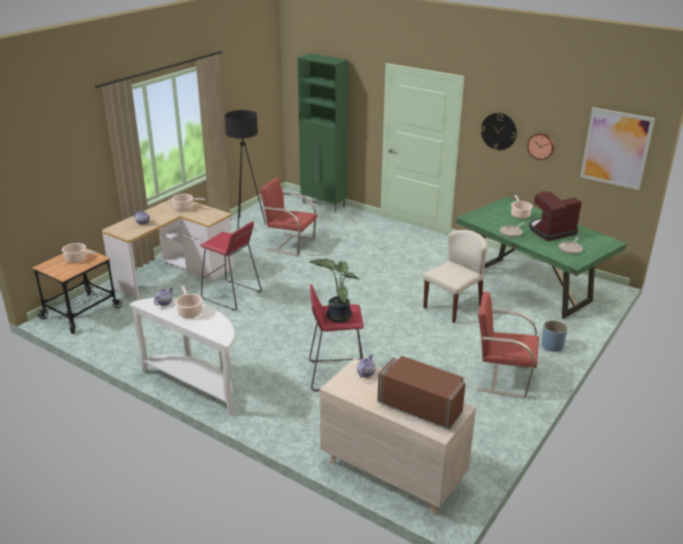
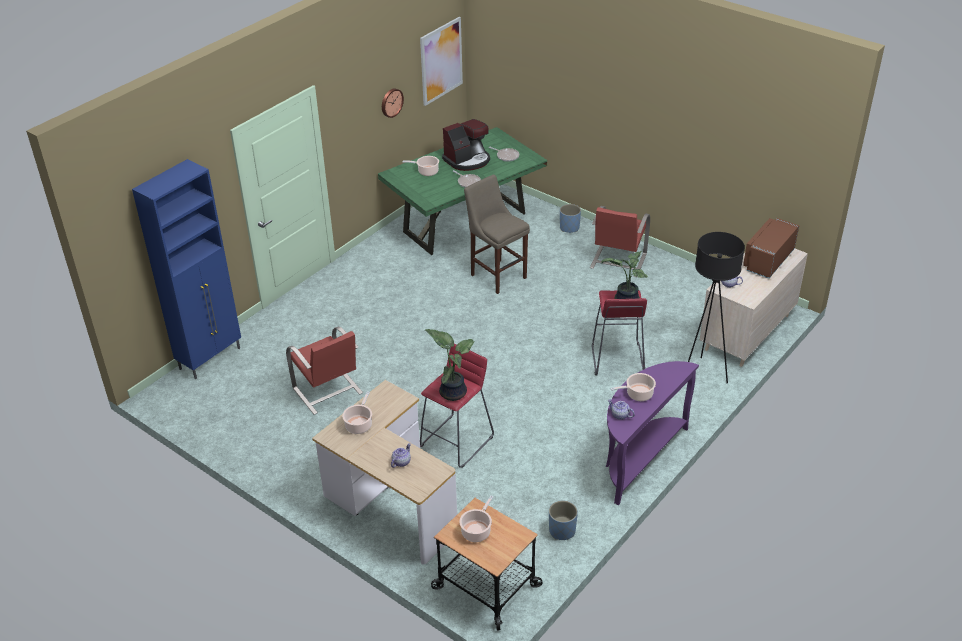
camera: 85 degrees left, 10 degrees up
white console table [129,297,235,416] -> purple console table [606,361,699,505]
black floor lamp [225,110,266,229] -> black floor lamp moved to [688,232,745,383]
red chair [260,177,317,256] -> red chair turned 60 degrees counterclockwise [286,327,363,415]
green cabinet [297,53,348,213] -> blue cabinet [132,159,241,379]
beige chair [423,230,487,323] -> beige stool [464,175,530,294]
wall clock [481,113,517,150] -> none
coffee machine [529,191,582,241] -> coffee machine turned 105 degrees counterclockwise [442,119,490,171]
none -> potted plant [425,329,474,401]
none -> blue planter [549,500,578,540]

